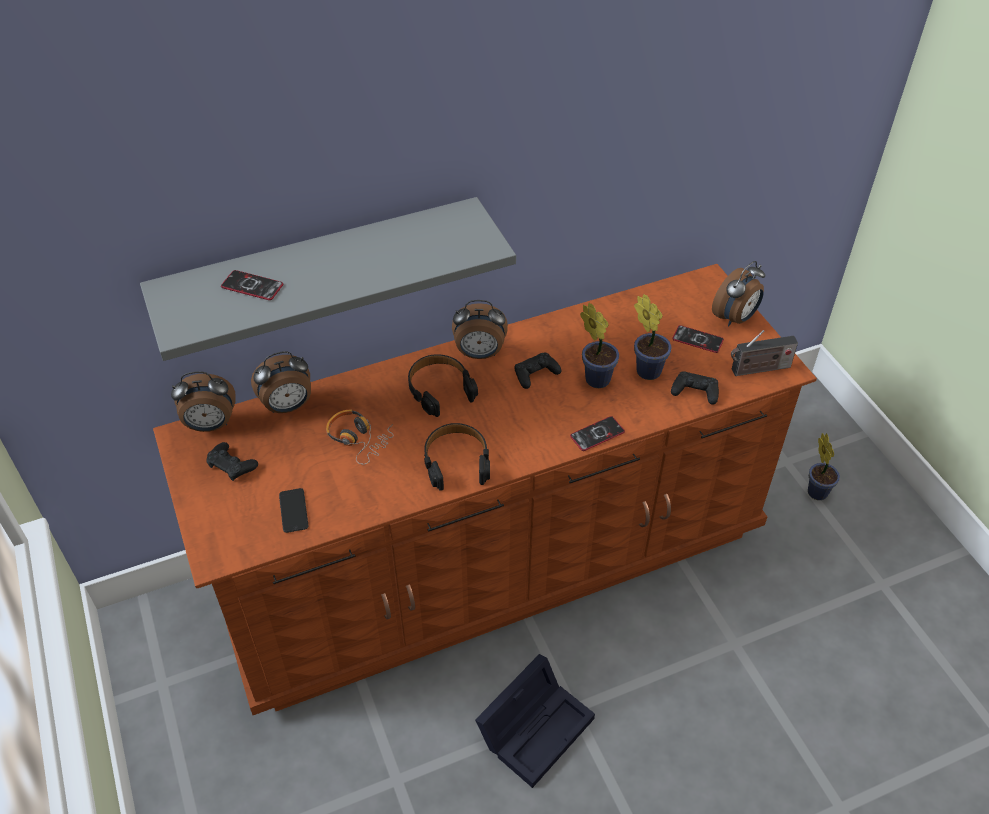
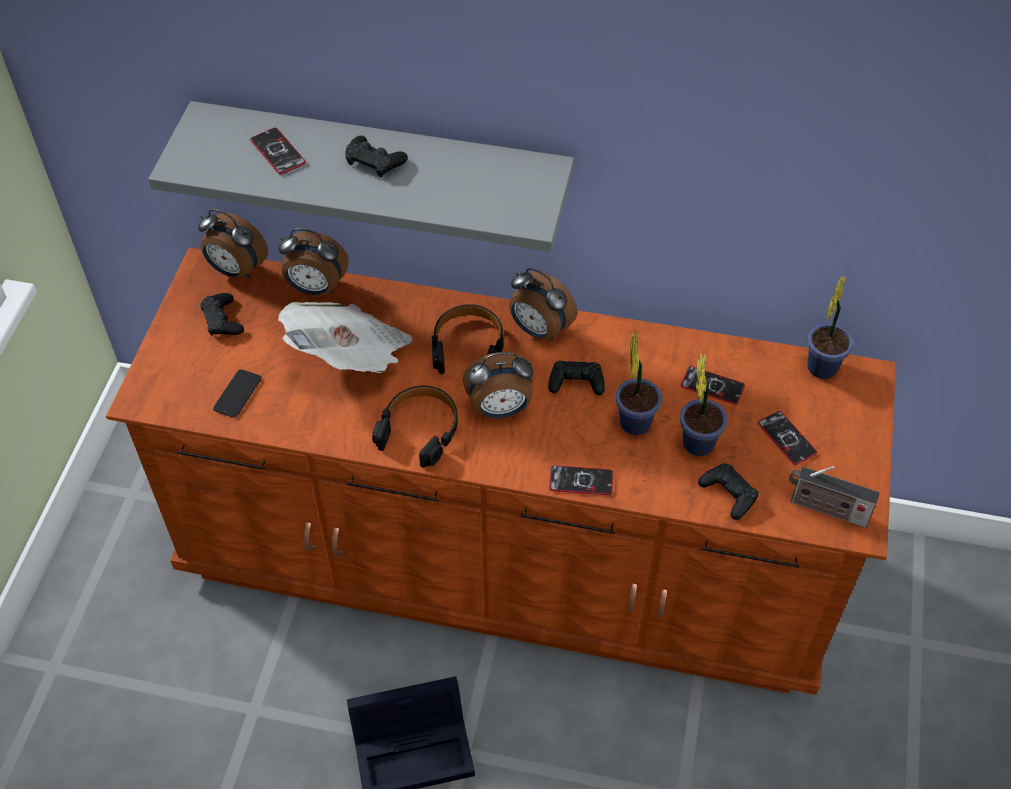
camera: 35 degrees right, 5 degrees up
headphones [326,410,394,465] -> newspaper [278,302,413,373]
alarm clock [712,261,765,326] -> alarm clock moved to [463,352,534,419]
potted plant [808,433,840,500] -> potted plant moved to [807,276,853,379]
none -> black game controller [345,136,408,177]
none -> phone [681,366,745,405]

